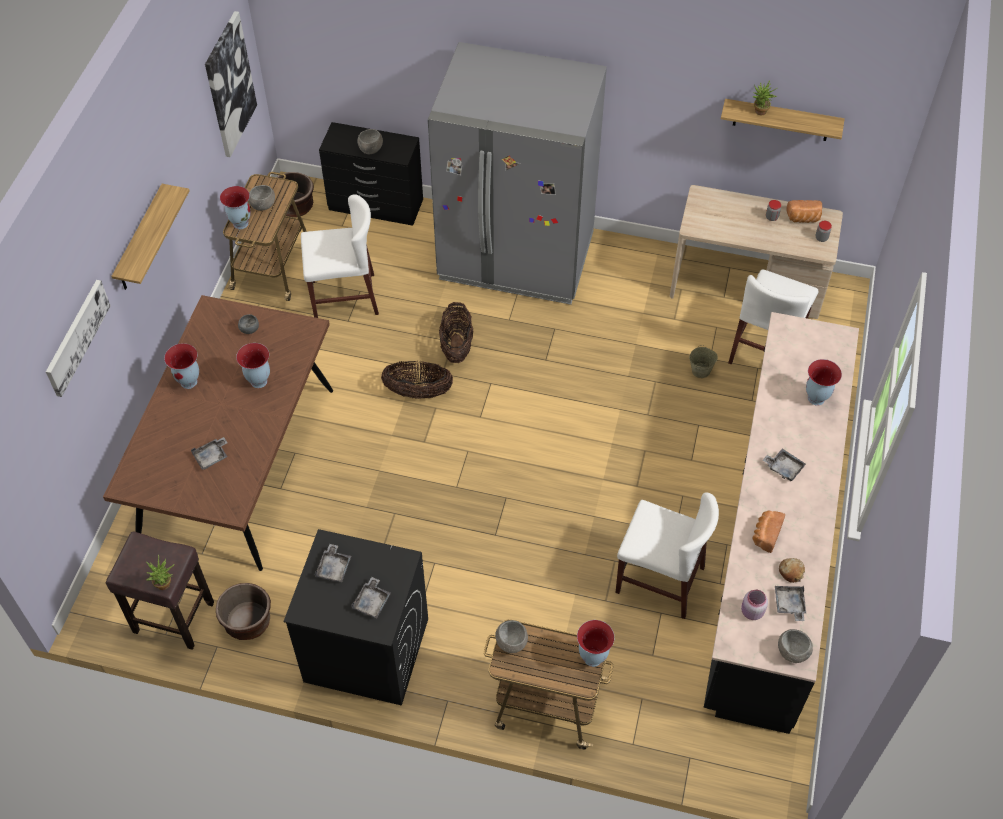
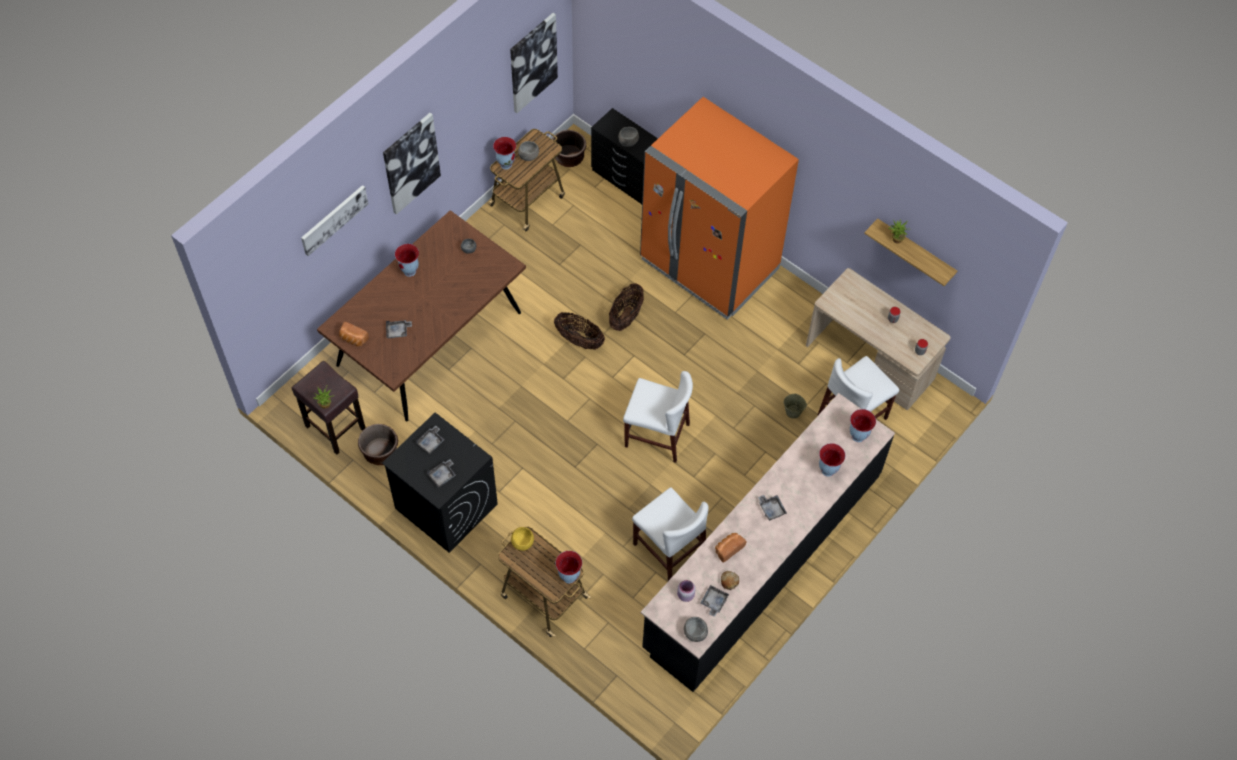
camera: 25 degrees right, 5 degrees up
shelf [111,184,190,290] -> picture [383,113,441,215]
vase [236,343,270,388] -> vase moved to [850,409,876,442]
white chair [301,194,379,318] -> white chair moved to [623,371,693,463]
grey fridge [428,42,607,305] -> orange fridge [640,97,799,320]
grey bowl [495,620,528,653] -> yellow bowl [511,527,534,551]
bread [786,200,822,223] -> bread moved to [339,322,369,346]

